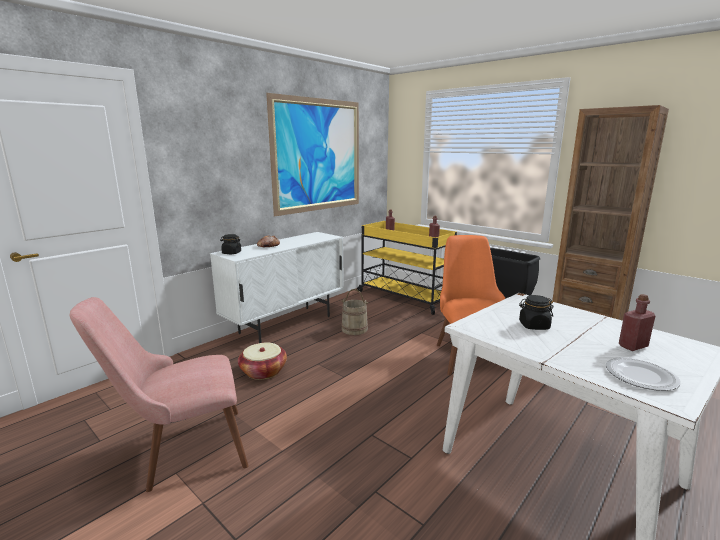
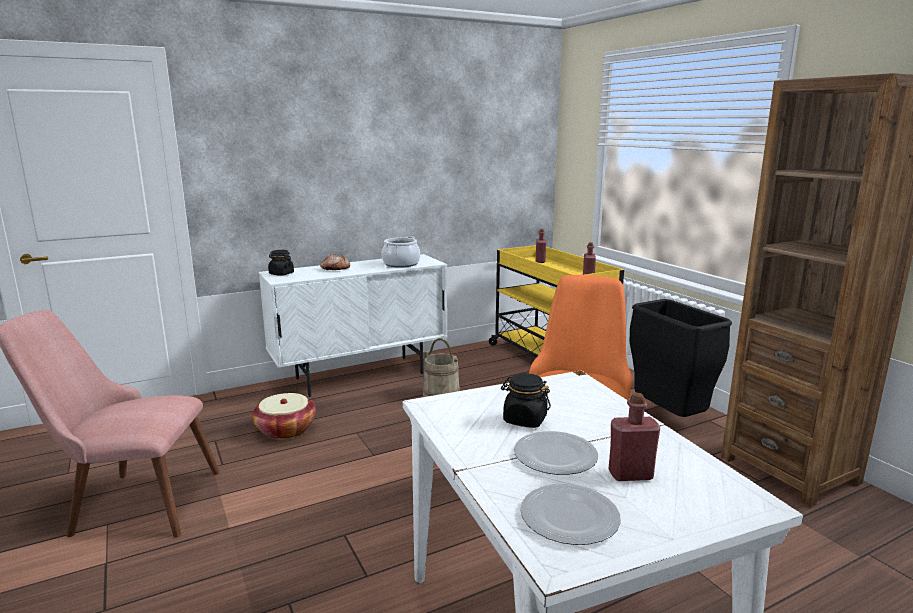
camera: 20 degrees right, 0 degrees up
picture [266,93,359,217] -> none
none -> cooking pot [381,236,420,268]
none -> plate [514,431,598,475]

